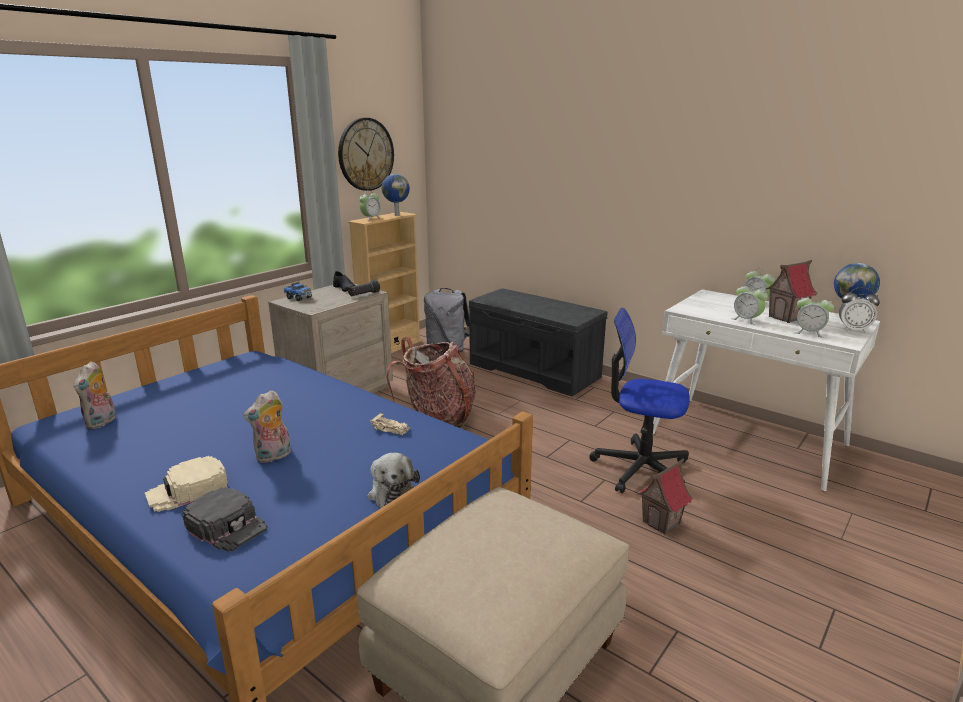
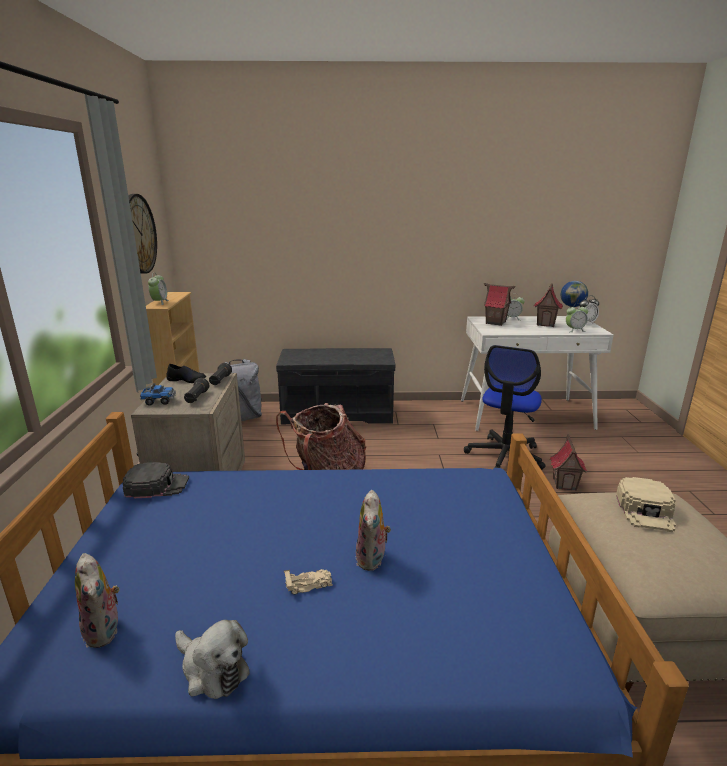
camera: 40 degrees left, 0 degrees up
beige cap [145,456,228,512] -> beige cap moved to [616,477,676,532]
black cap [183,487,268,552] -> black cap moved to [123,462,189,498]
plush toy [368,453,420,508] -> plush toy moved to [175,620,250,699]
beige toy car [370,413,410,435] -> beige toy car moved to [284,569,333,595]
globe [382,174,410,216] -> none
office chair [589,307,690,493] -> office chair turned 45 degrees counterclockwise [464,345,546,470]
alarm clock [731,283,768,325] -> none
none -> black flashlight [184,378,209,403]
none -> toy house [484,283,516,326]

